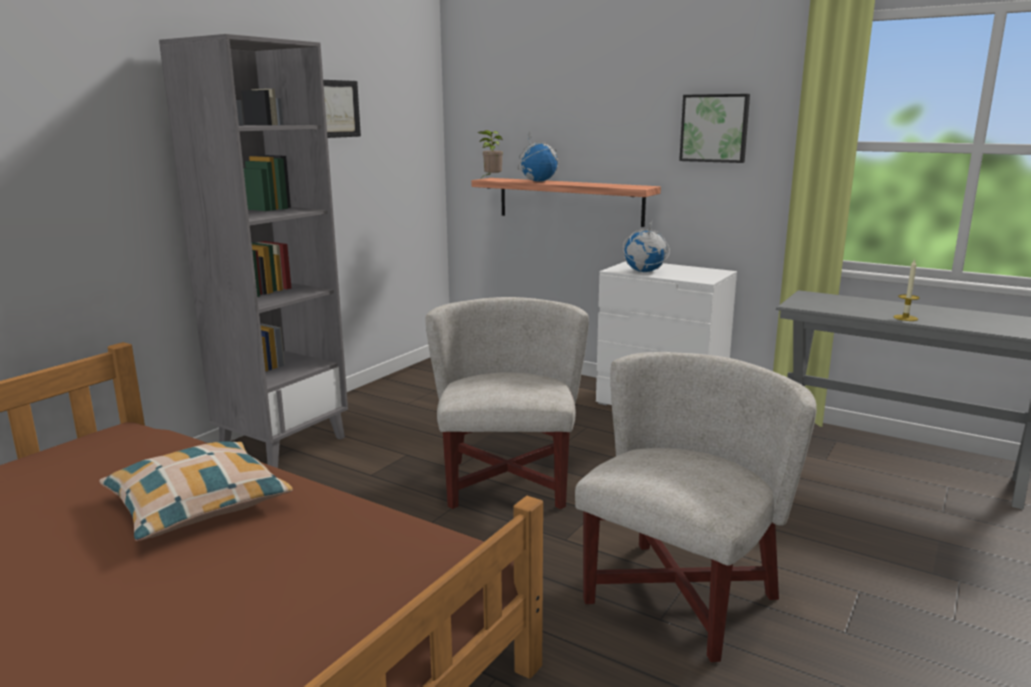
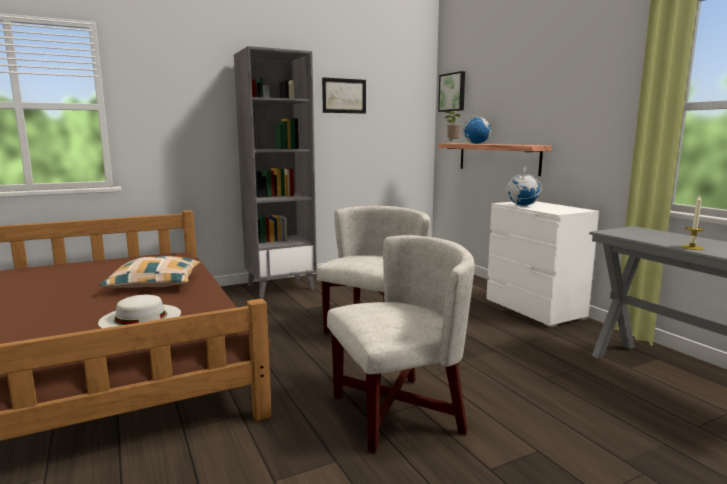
camera: 30 degrees right, 5 degrees down
picture [679,94,750,163] -> picture moved to [438,71,465,112]
none -> white hat [98,295,181,328]

